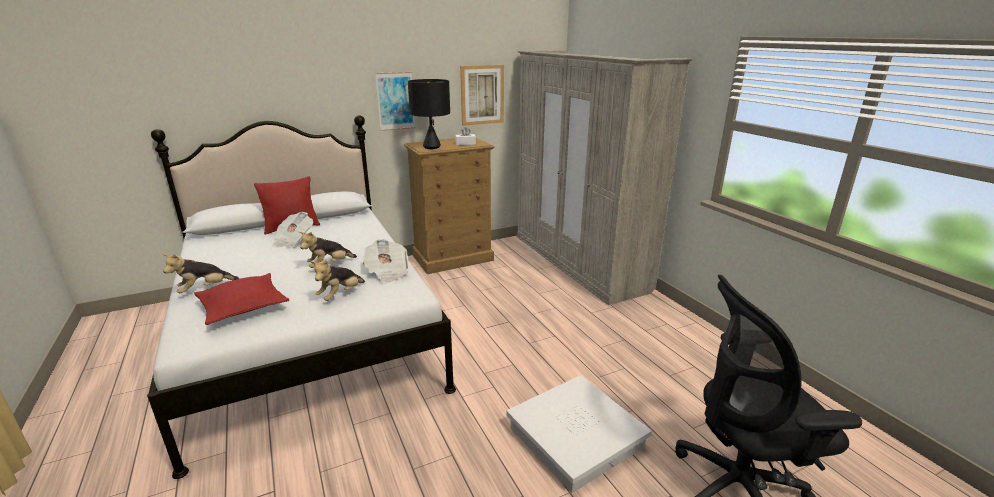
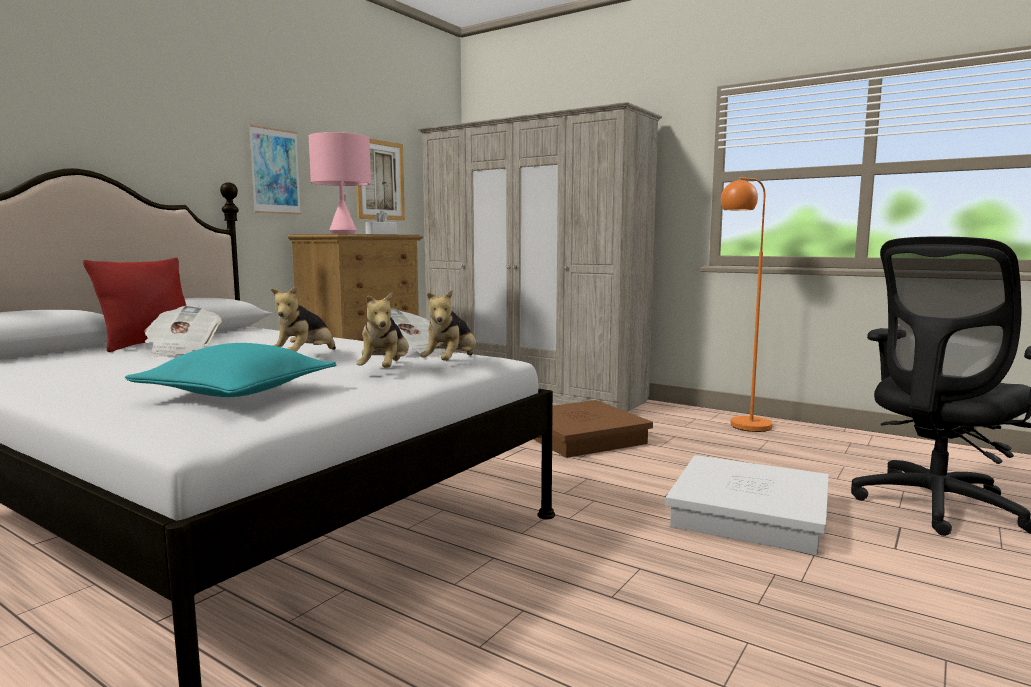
camera: 30 degrees left, 15 degrees down
plush toy [162,254,239,293] -> plush toy moved to [420,290,476,361]
red pillow [194,273,289,325] -> turquoise pillow [125,343,336,397]
black table lamp [408,79,450,149] -> pink table lamp [309,132,371,234]
none -> brown storage box [533,400,653,458]
none -> orange floor lamp [721,177,773,432]

